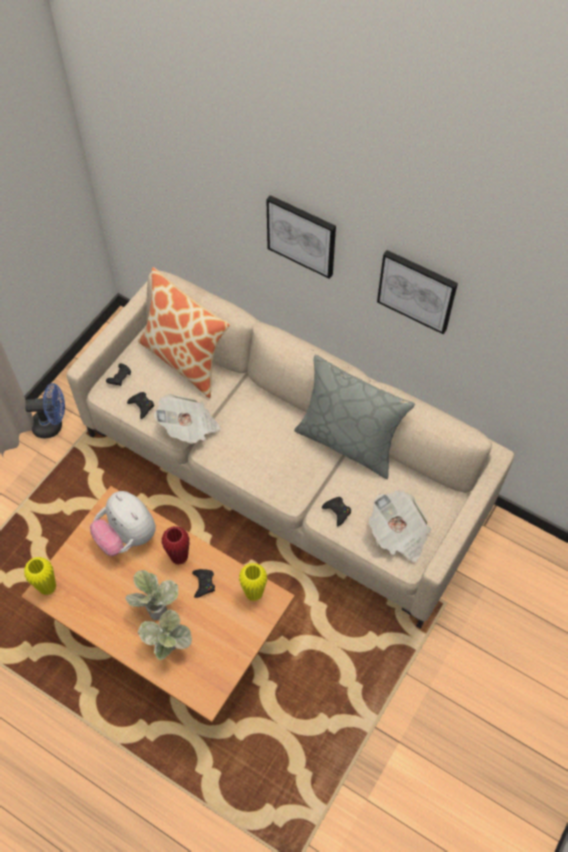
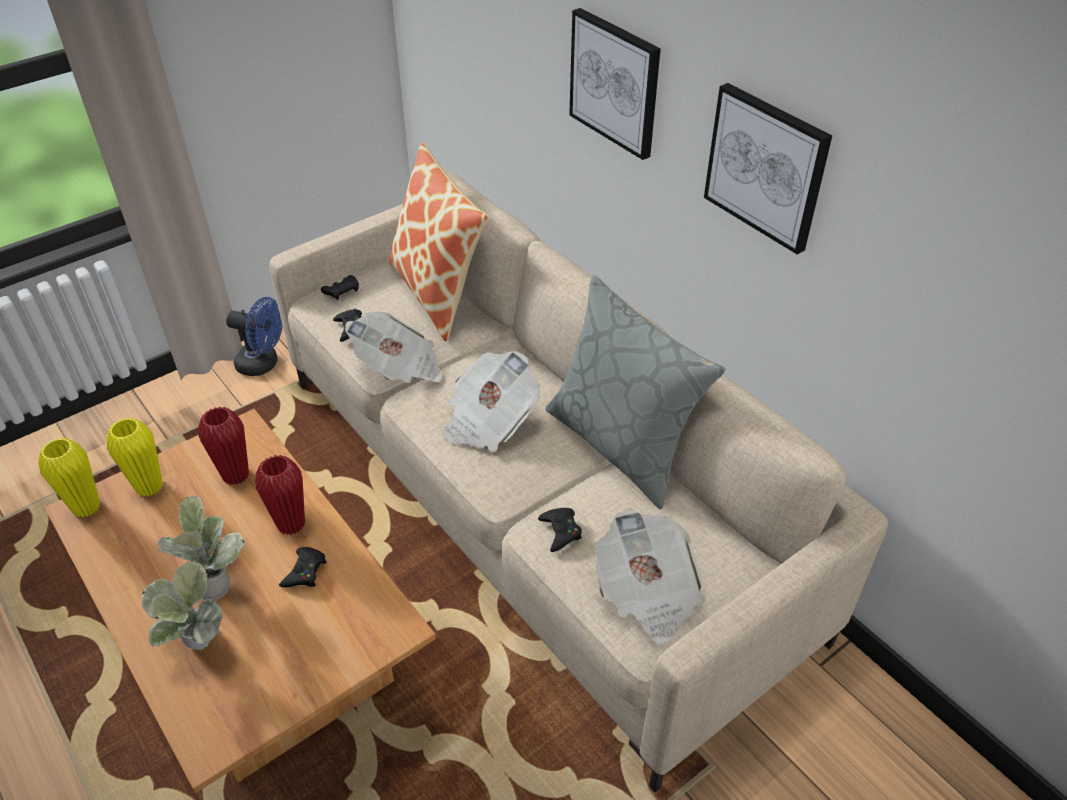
camera: 20 degrees right, 15 degrees down
plush toy [90,491,156,556] -> red vase [198,407,249,485]
yellow vase [239,563,267,601] -> yellow vase moved to [106,418,163,497]
none -> newspaper [443,351,540,451]

